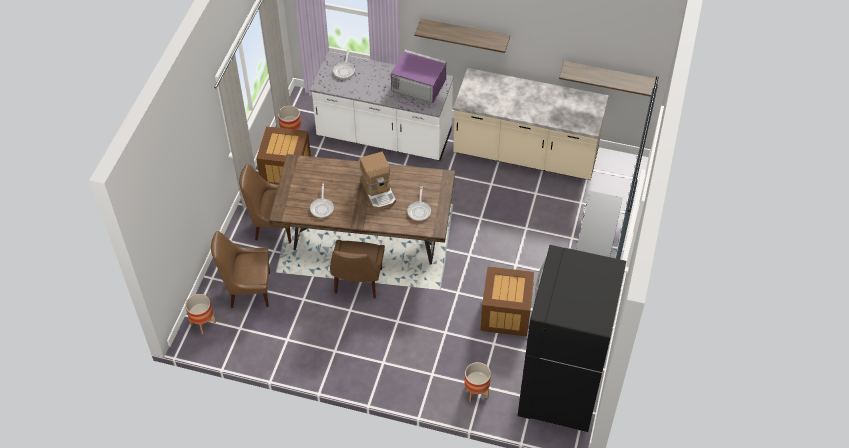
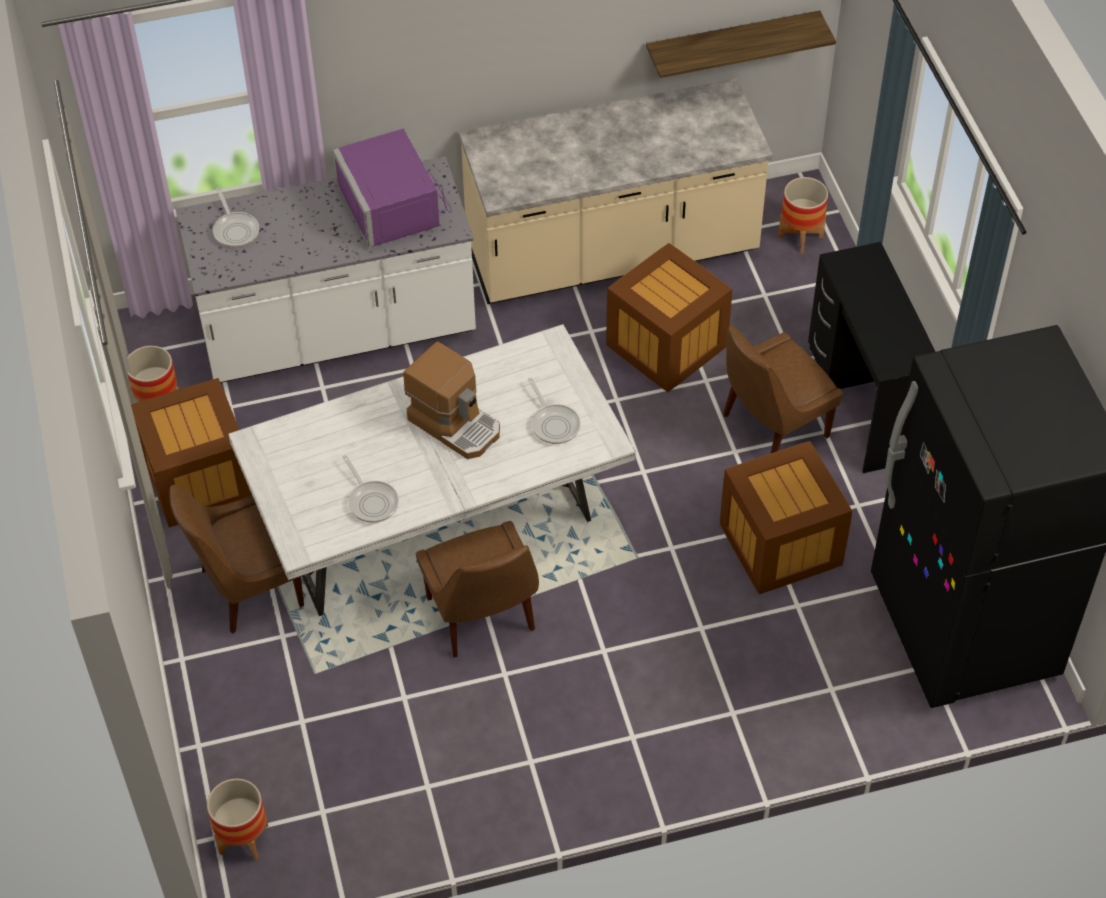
camera: 30 degrees left, 0 degrees up
brown chair [211,231,270,308] -> brown chair moved to [723,325,843,453]
brown dining table [269,154,455,265] -> white dining table [228,324,636,616]
purple microwave [391,50,447,108] -> purple microwave turned 105 degrees counterclockwise [333,129,452,248]
shelf [414,19,510,53] -> none
planter [464,362,491,402] -> planter moved to [778,177,828,253]
none -> crate [606,243,732,392]

